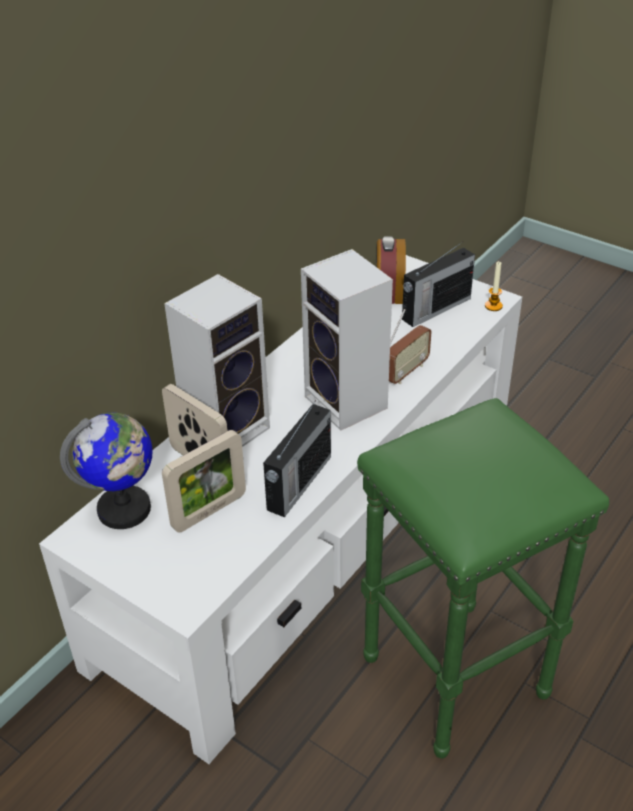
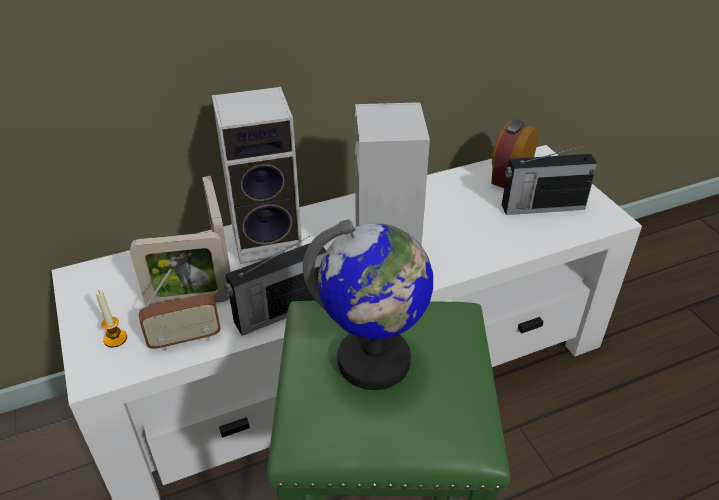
camera: 30 degrees right, 0 degrees up
globe [60,413,152,529] -> globe moved to [303,219,433,390]
radio [389,309,432,384] -> radio moved to [139,269,221,351]
candle [485,261,503,311] -> candle moved to [96,289,127,347]

